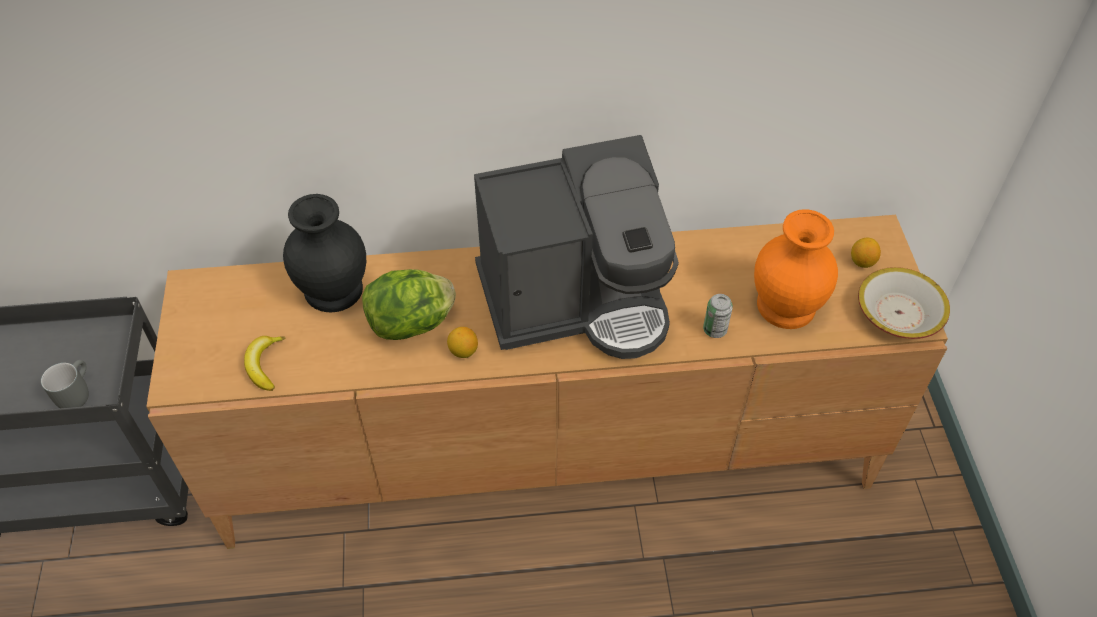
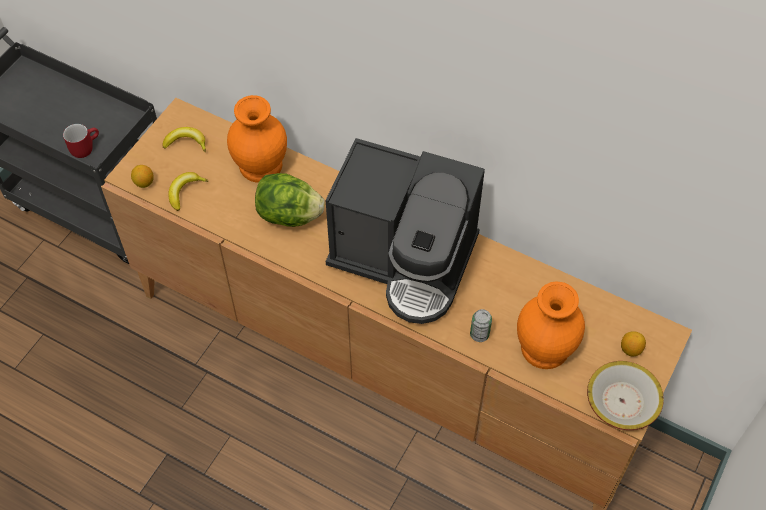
camera: 35 degrees right, 5 degrees up
grey mug [41,360,89,408] -> red mug [63,124,99,158]
black vase [283,194,366,313] -> orange vase [227,95,287,183]
lemon [447,327,478,358] -> lemon moved to [131,165,154,188]
none -> banana [163,127,206,152]

